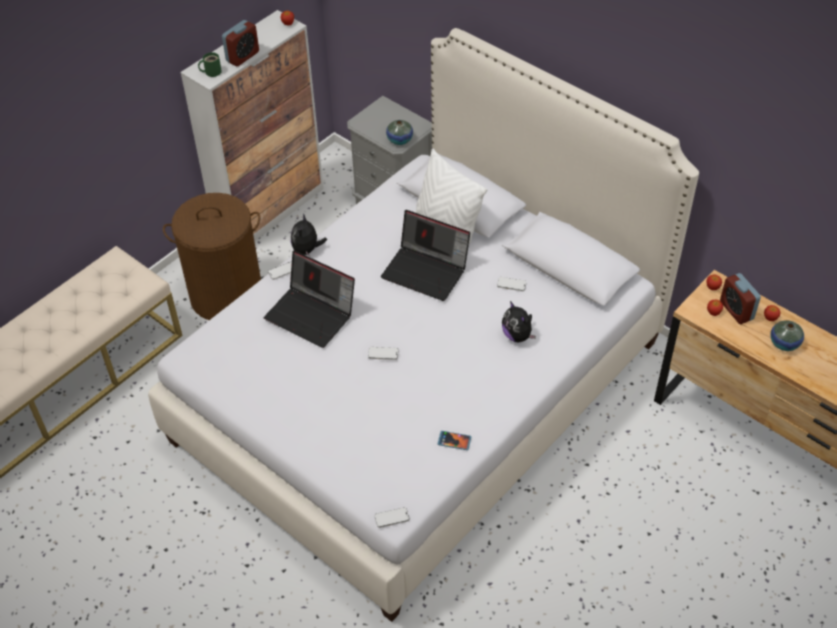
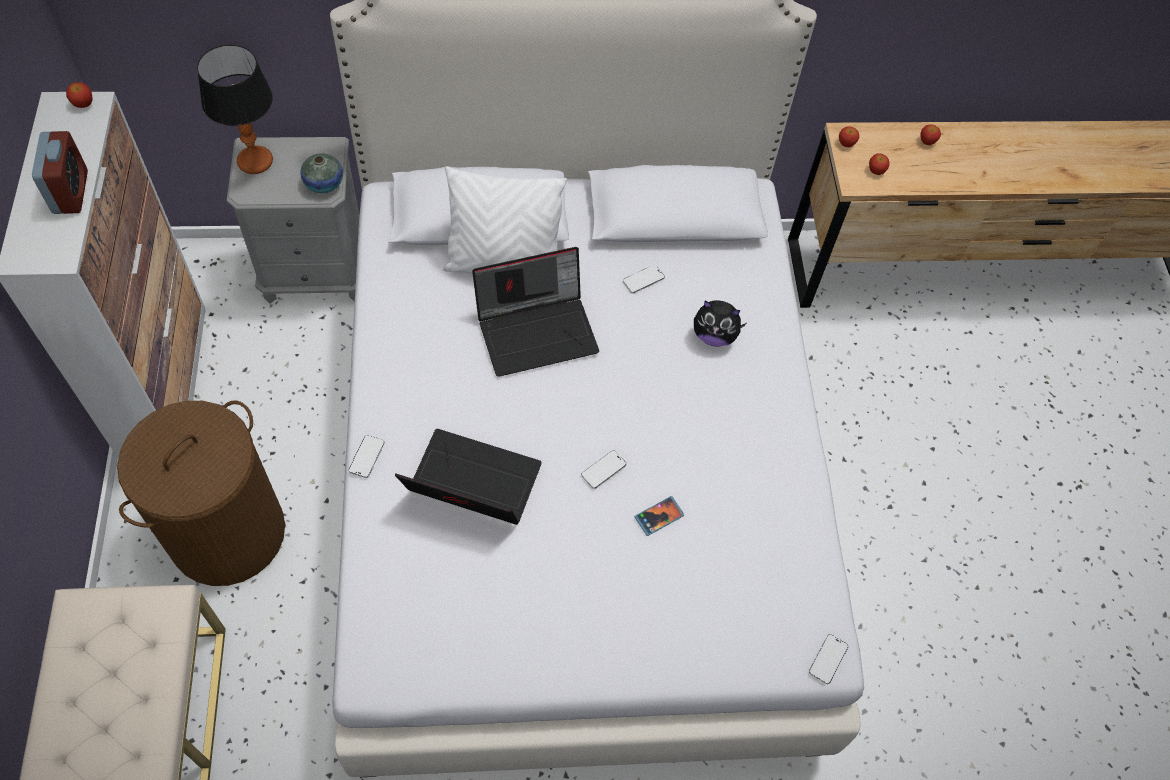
camera: 50 degrees left, 10 degrees up
green mug [198,52,222,77] -> none
laptop [264,251,355,348] -> laptop turned 150 degrees counterclockwise [395,429,542,525]
plush toy [291,213,327,257] -> none
phone [438,431,471,450] -> phone moved to [635,496,684,536]
alarm clock [720,273,761,324] -> none
vase [770,320,804,351] -> none
none -> table lamp [197,45,273,174]

